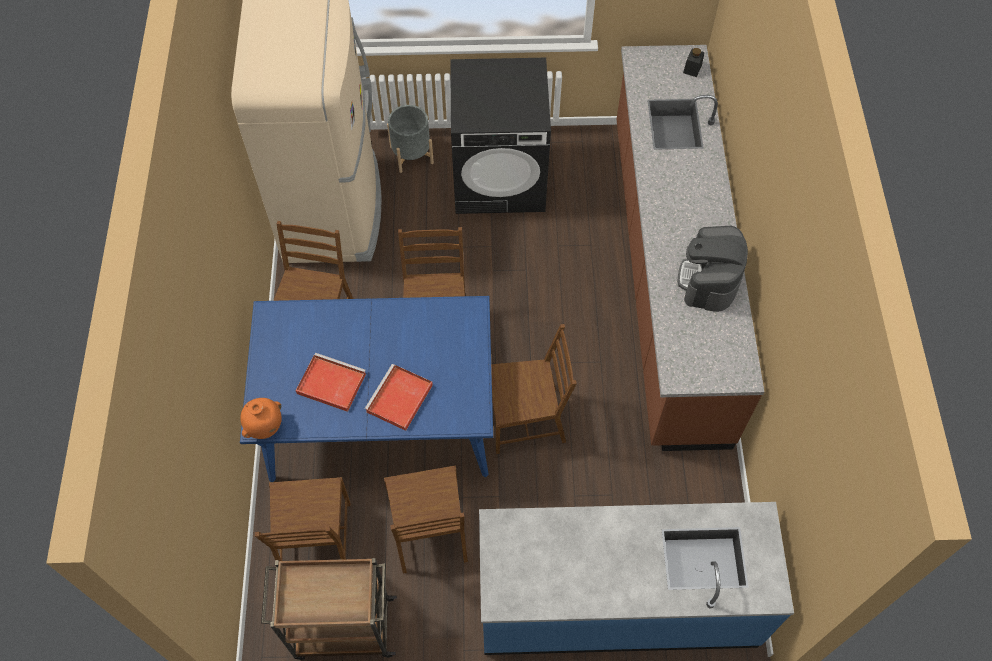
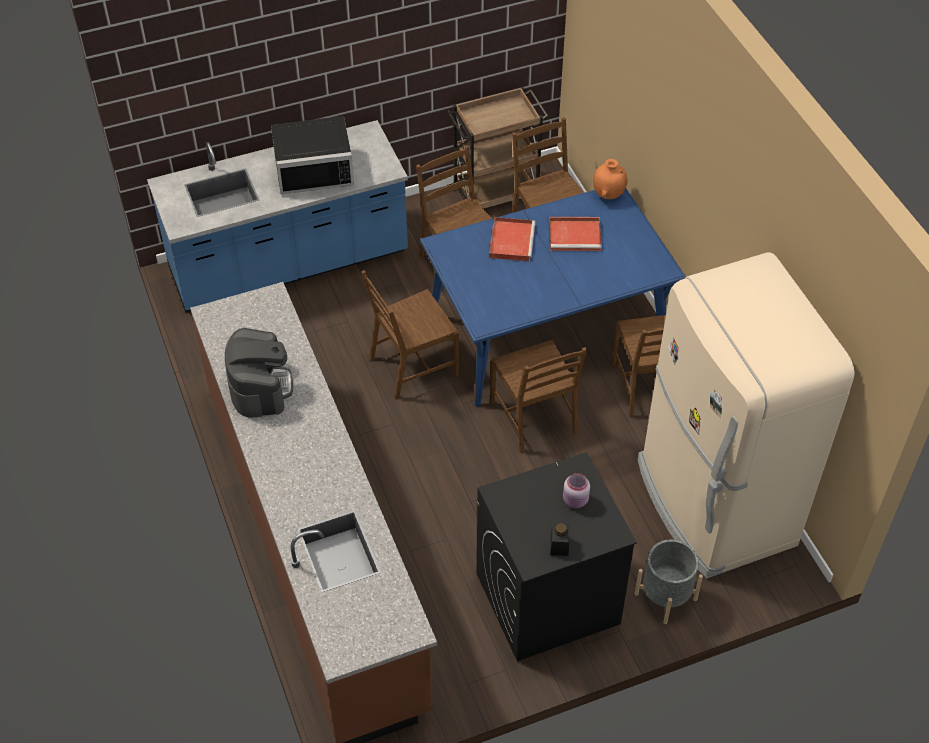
camera: 160 degrees right, 10 degrees down
black jar [683,48,704,77] -> black jar moved to [550,523,569,556]
none -> black microwave [271,116,354,194]
none -> pink jar [563,473,590,508]

